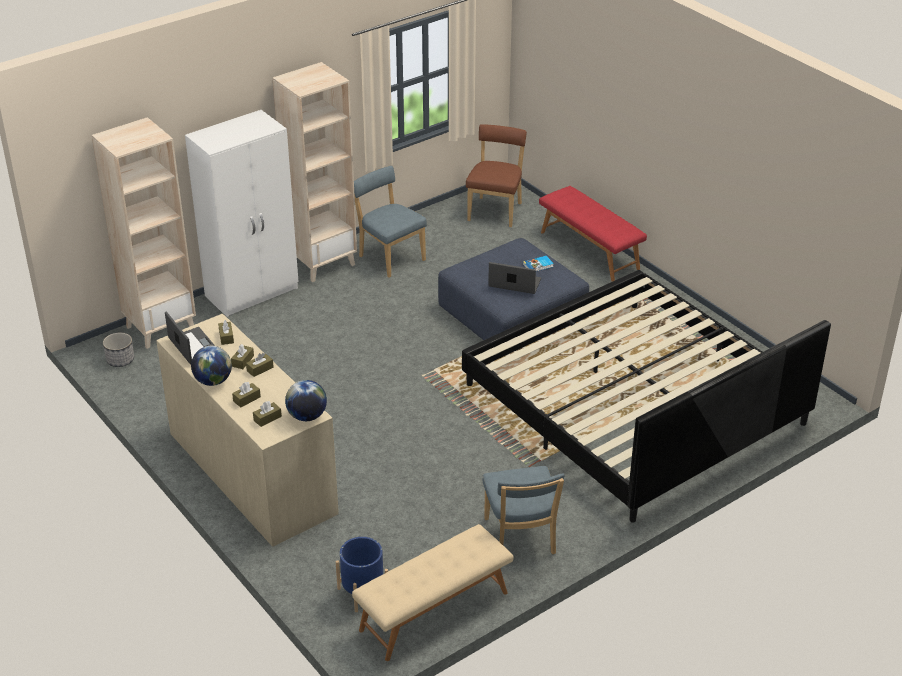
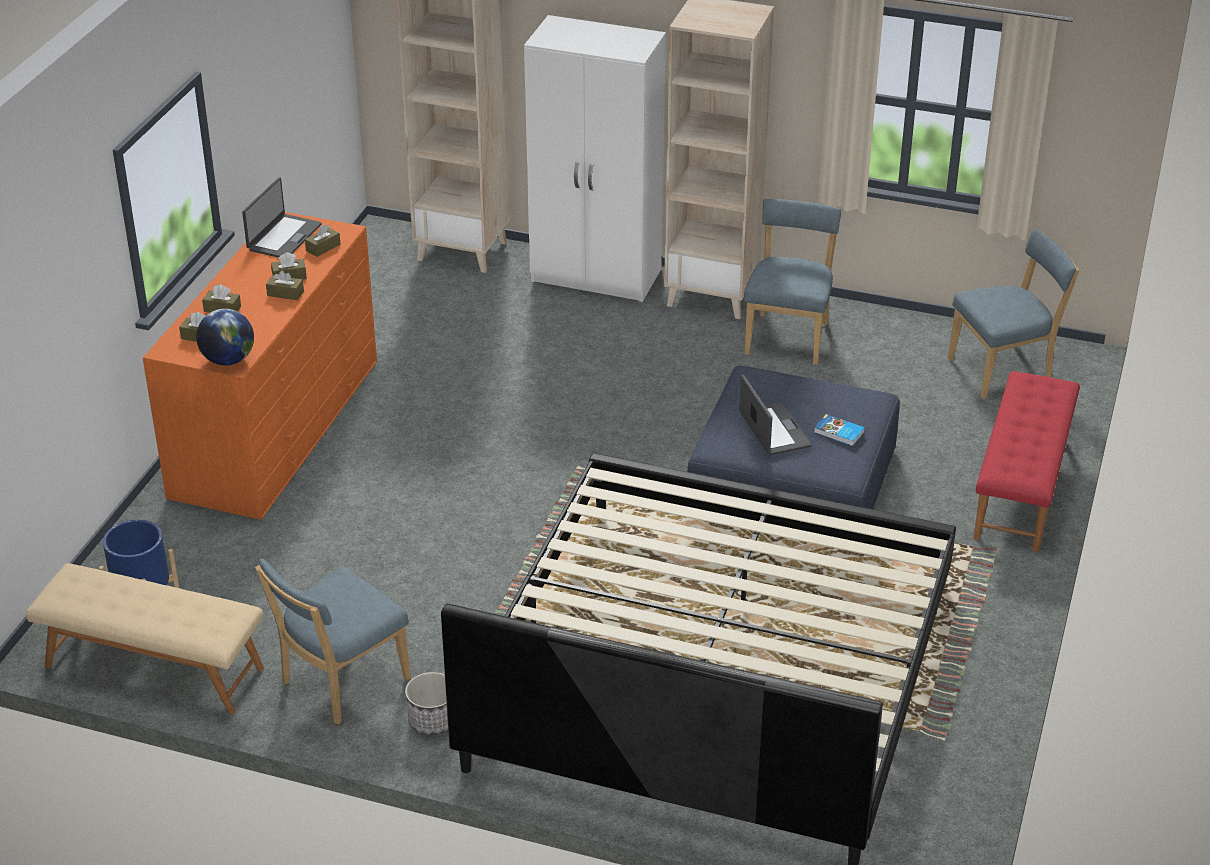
camera: 55 degrees right, 0 degrees up
planter [103,333,134,367] -> planter moved to [405,672,448,735]
beige dresser [156,313,339,547] -> orange dresser [143,212,377,520]
globe [191,346,232,386] -> none
brown chair [466,124,527,227] -> blue chair [948,229,1079,399]

